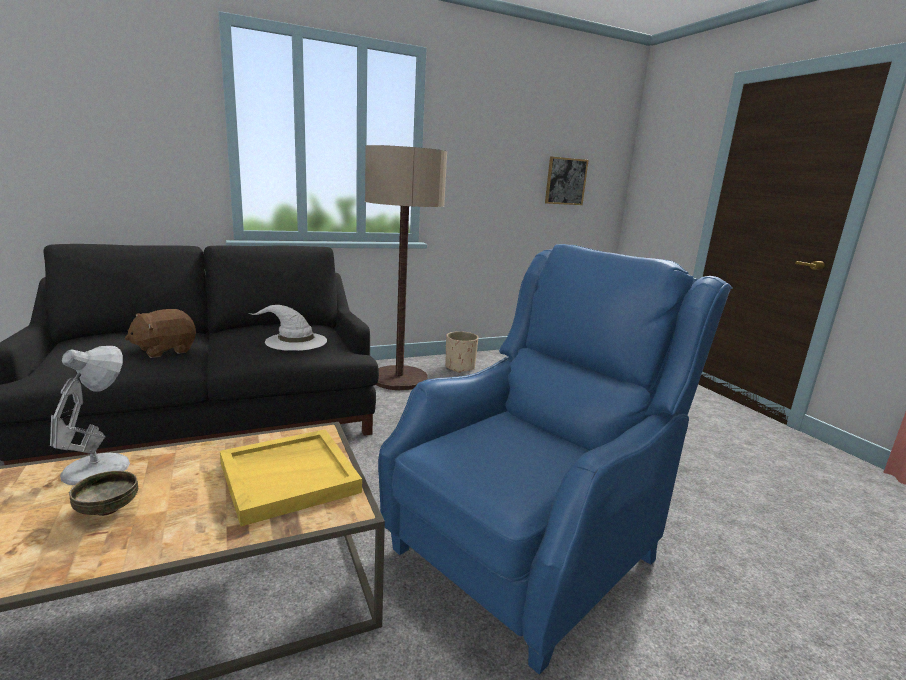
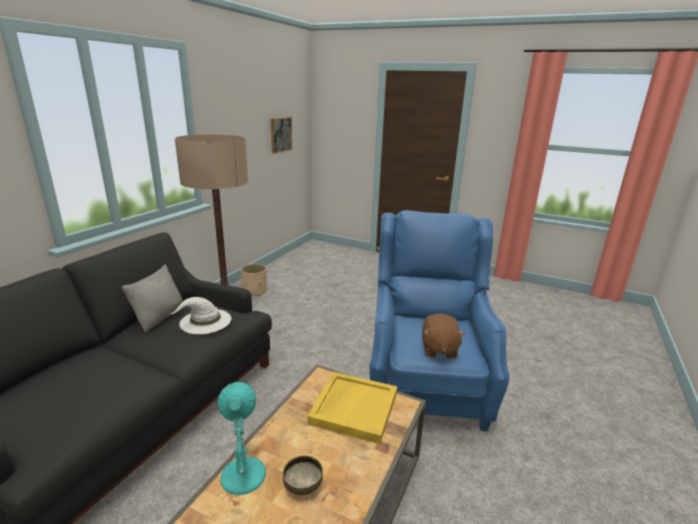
camera: 40 degrees left, 5 degrees up
white table lamp [50,346,130,485] -> turquoise table lamp [218,382,266,495]
brown plush toy [125,309,196,358] -> brown plush toy moved to [422,314,465,359]
none -> grey pillow [122,264,185,332]

